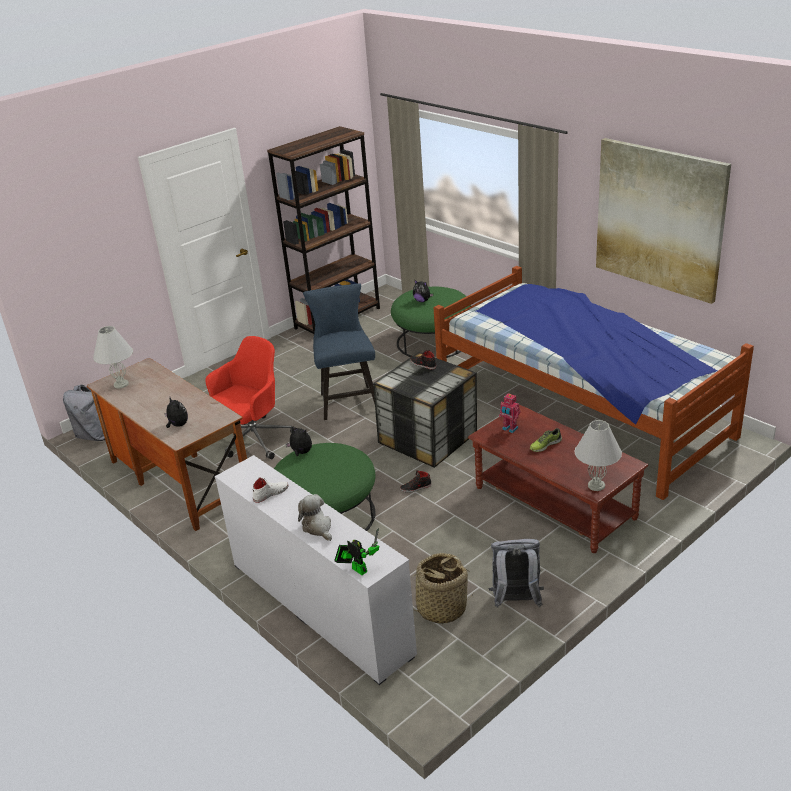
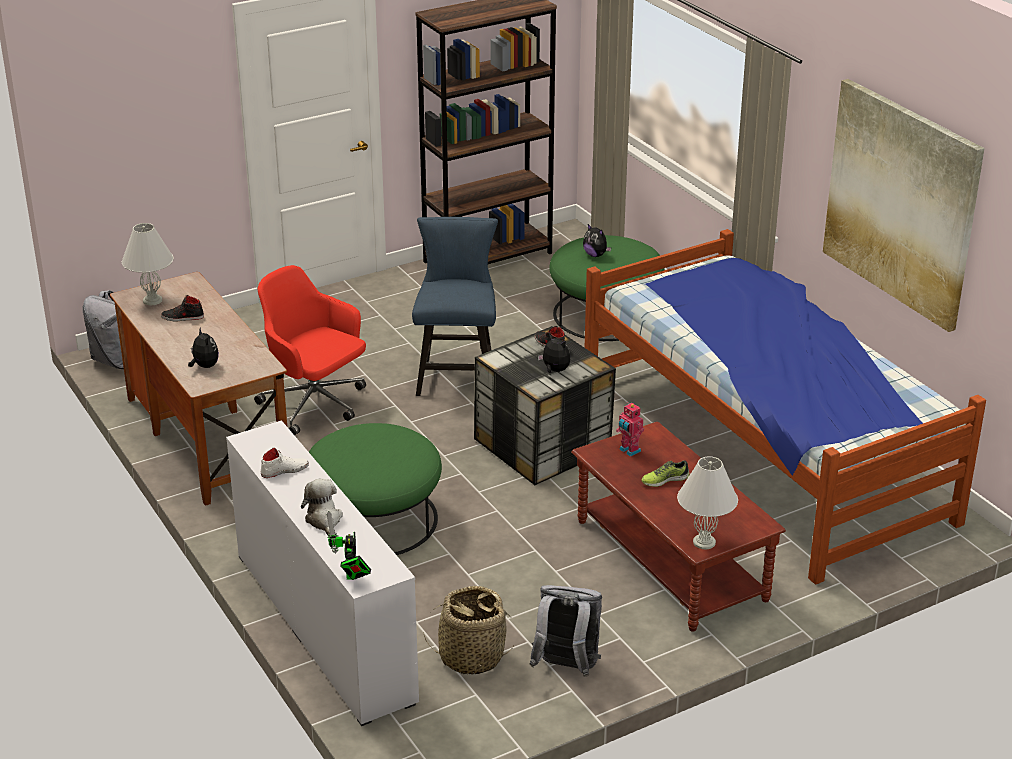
camera: 10 degrees right, 0 degrees up
red office chair [205,336,297,459] -> red office chair turned 105 degrees counterclockwise [254,265,366,435]
plush toy [286,426,312,456] -> plush toy moved to [538,334,570,373]
toy robot [334,528,379,575] -> toy robot turned 150 degrees counterclockwise [327,511,371,580]
black shoe [400,470,432,493] -> black shoe moved to [161,295,204,321]

